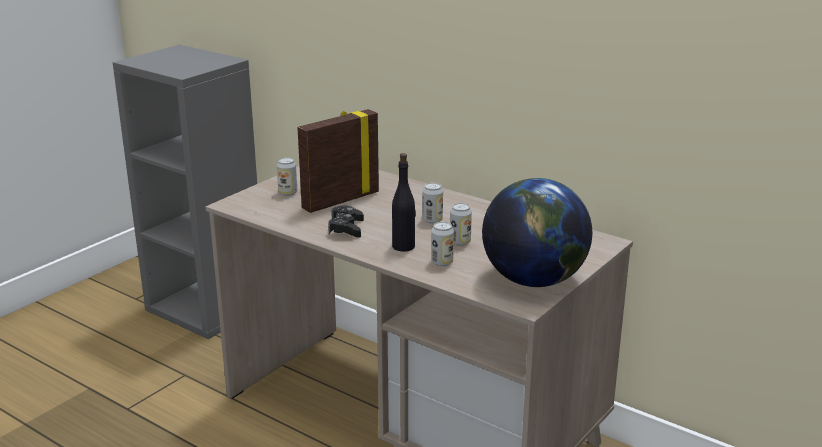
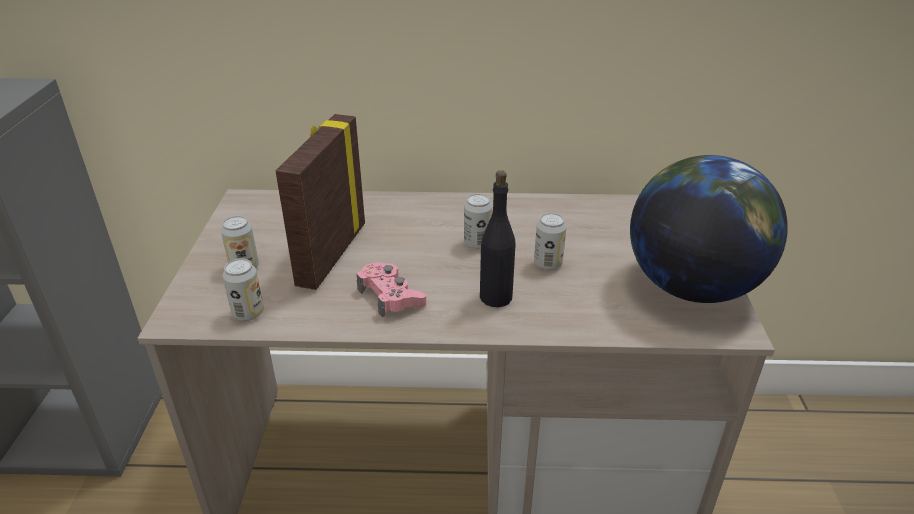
camera: 35 degrees left, 10 degrees up
black game controller [328,205,364,237] -> pink game controller [357,262,426,318]
can [431,222,454,267] -> can moved to [223,259,264,321]

